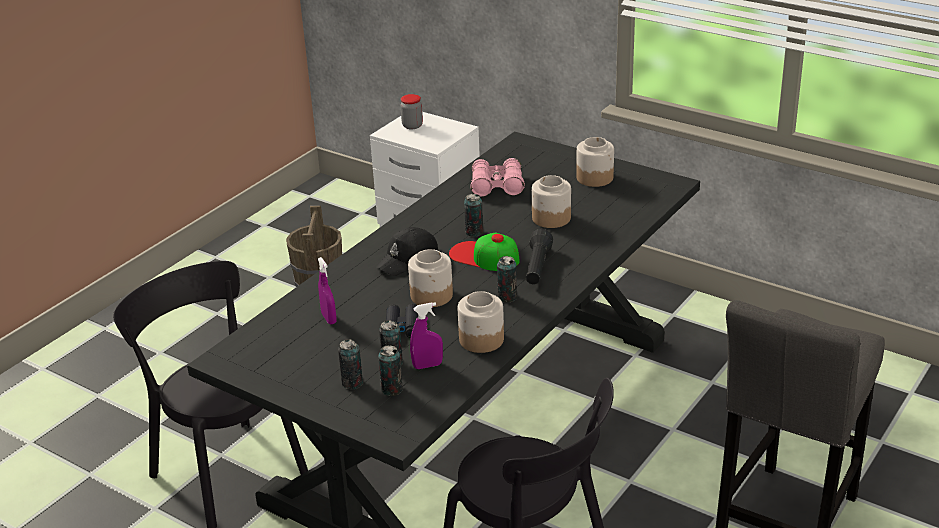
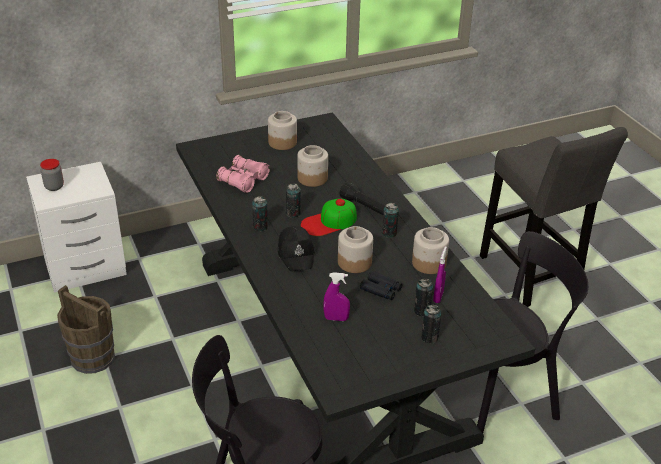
camera: 60 degrees left, 5 degrees up
can [378,345,403,396] -> can moved to [252,196,268,231]

